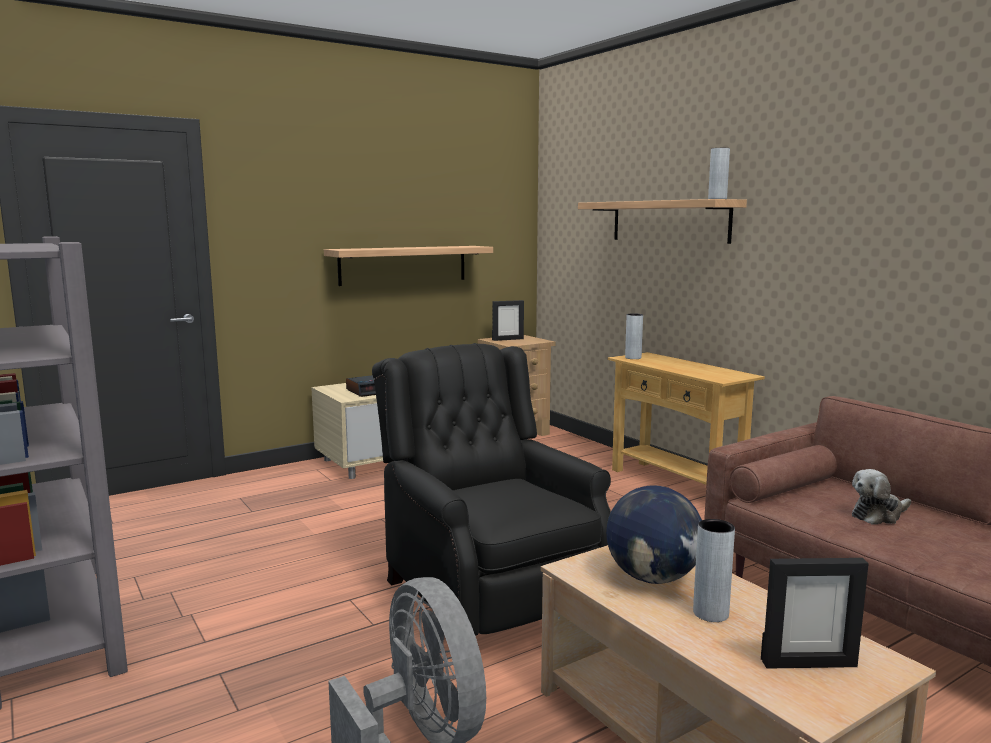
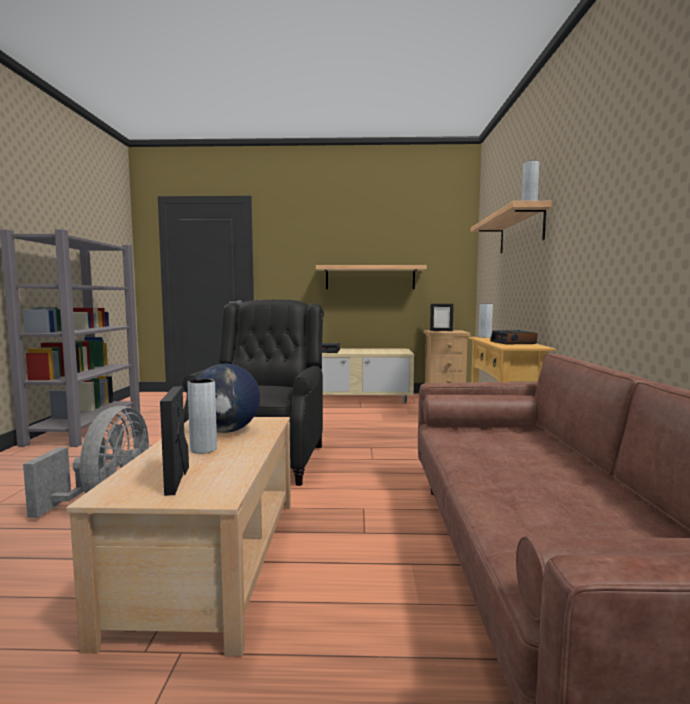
camera: 35 degrees right, 5 degrees down
picture frame [761,558,869,669] -> picture frame turned 45 degrees clockwise [160,386,189,496]
plush toy [852,469,911,524] -> none
none -> alarm clock [490,330,537,344]

